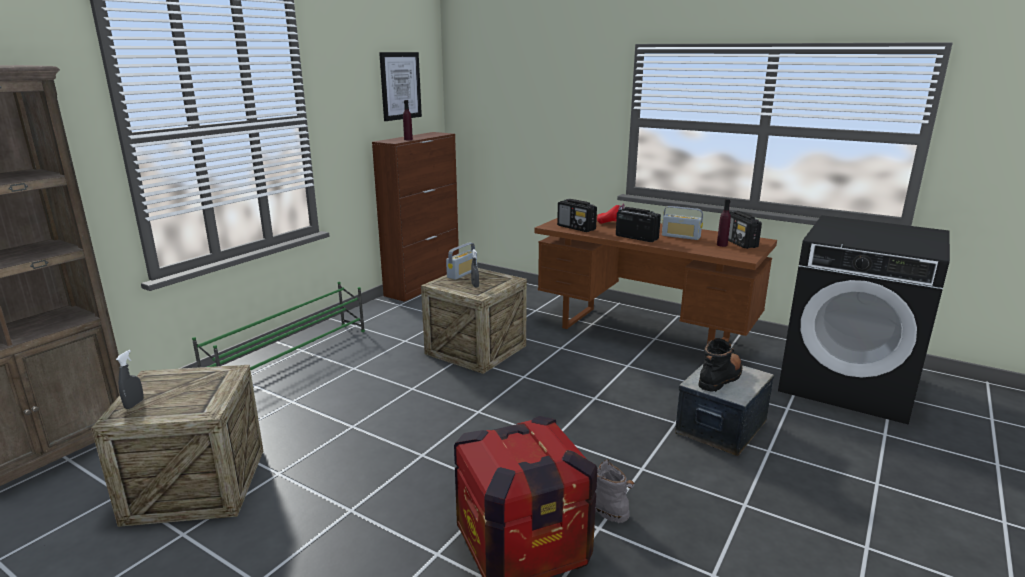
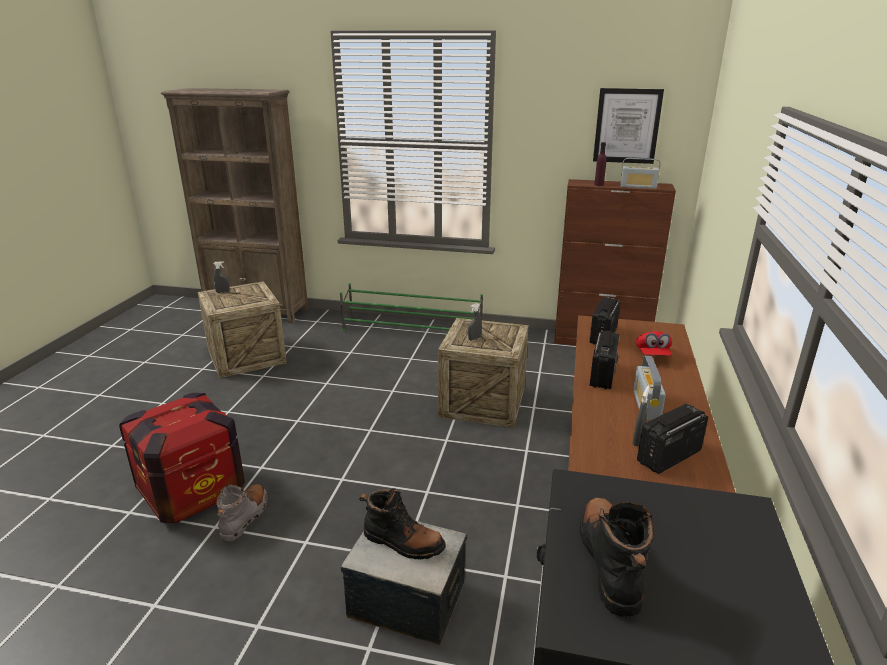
camera: 70 degrees right, 5 degrees up
radio [446,242,477,280] -> radio moved to [620,158,660,189]
purple bottle [717,199,731,247] -> grey spray bottle [633,385,650,447]
none -> black boot [580,498,654,618]

